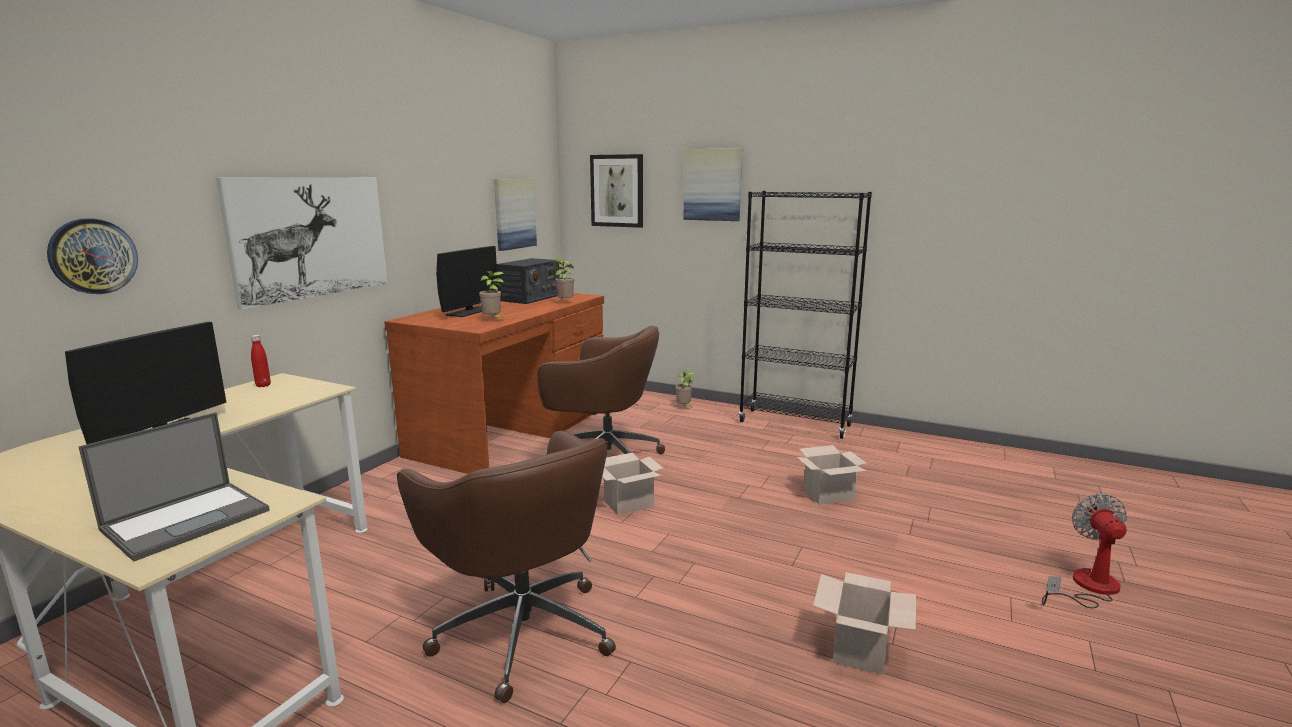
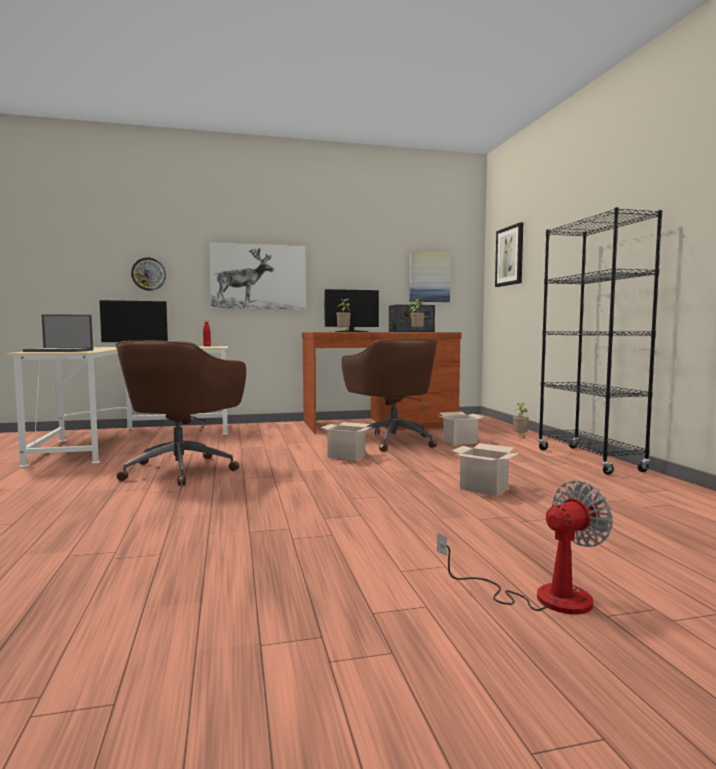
camera: 50 degrees right, 10 degrees down
picture [683,148,742,221] -> none
cardboard box [813,572,916,675] -> cardboard box moved to [439,412,484,445]

